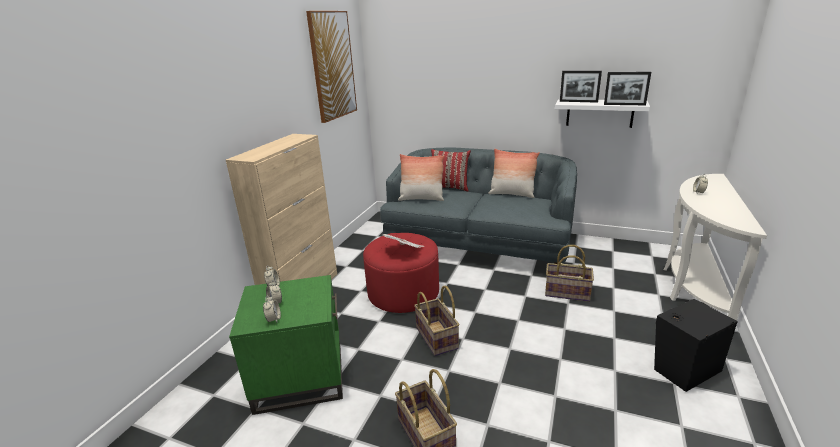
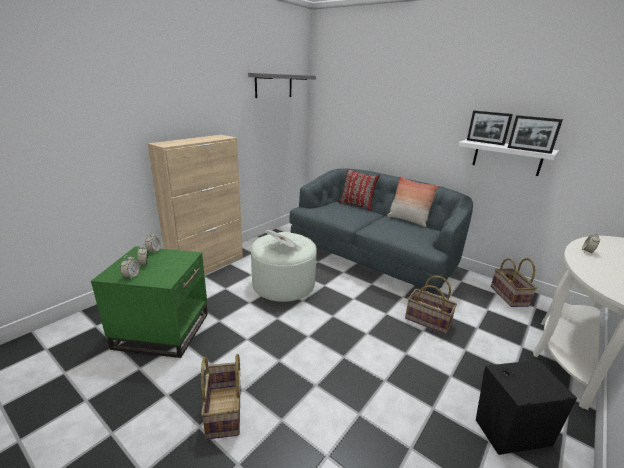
camera: 15 degrees right, 0 degrees up
picture [306,11,357,123] -> grey shelf [248,73,316,98]
red ottoman [363,233,439,313] -> white ottoman [251,232,317,302]
pillow [398,154,445,201] -> none
basket [414,286,459,356] -> basket moved to [491,258,537,307]

